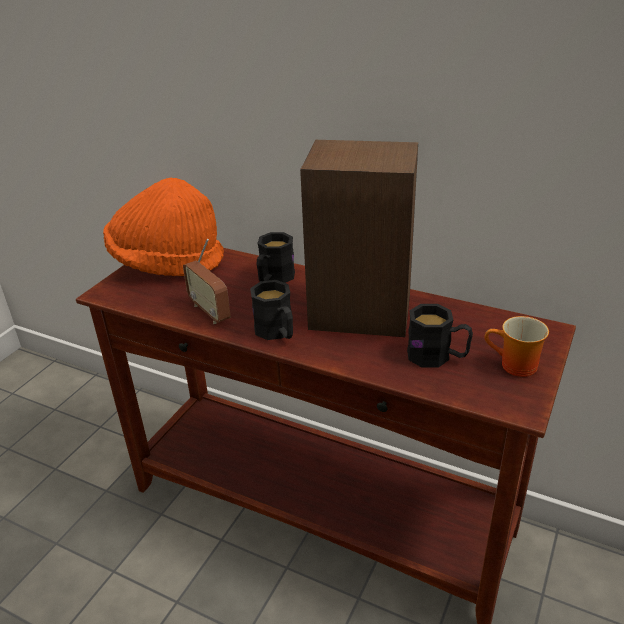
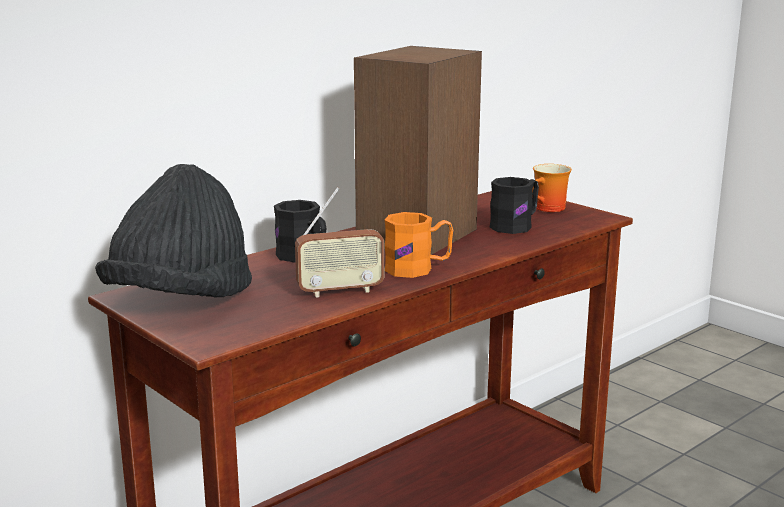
camera: 70 degrees left, 15 degrees down
orange hat [103,178,224,276] -> black hat [95,164,252,298]
black mug [250,280,293,340] -> orange mug [385,212,453,278]

